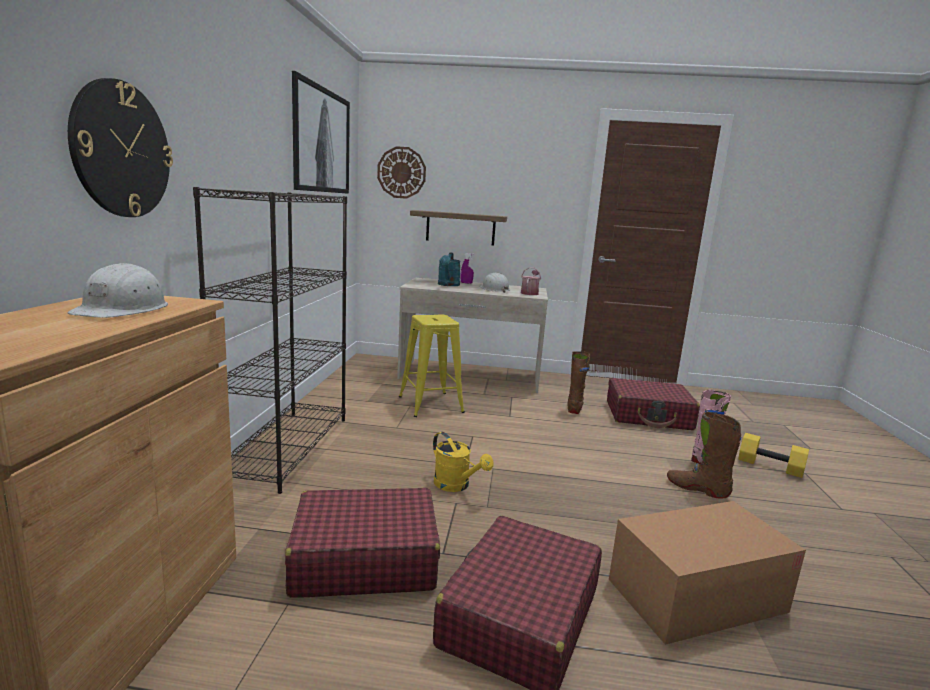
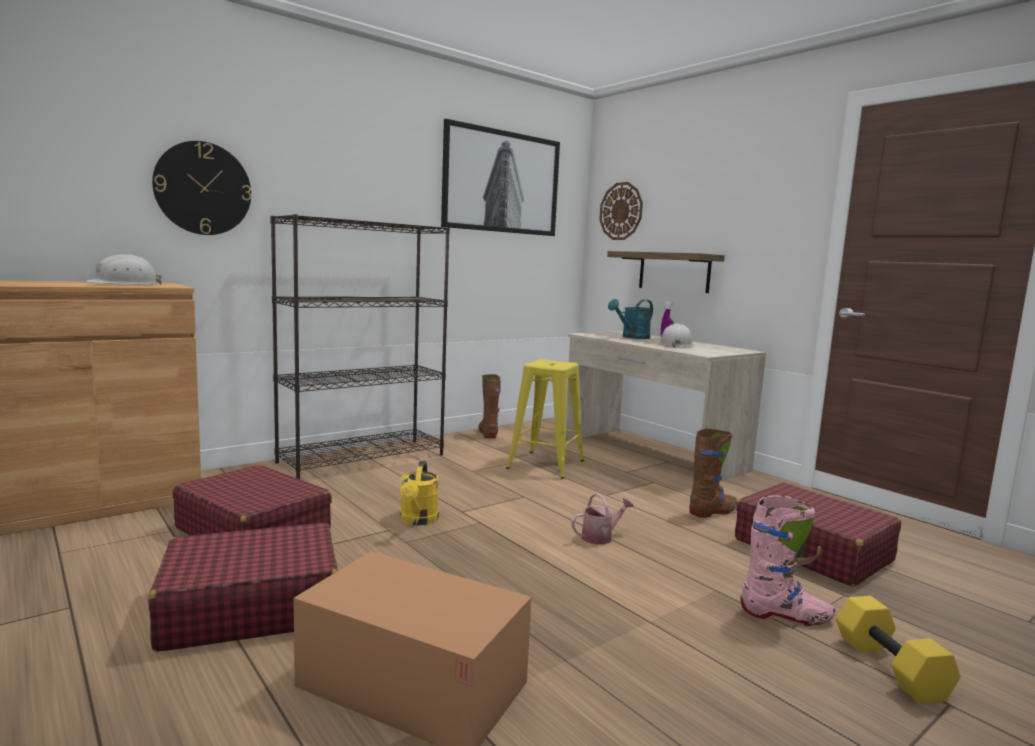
camera: 45 degrees right, 5 degrees down
watering can [521,267,541,295] -> watering can moved to [572,493,634,545]
brown boot [667,412,741,499] -> brown boot moved to [478,374,501,438]

